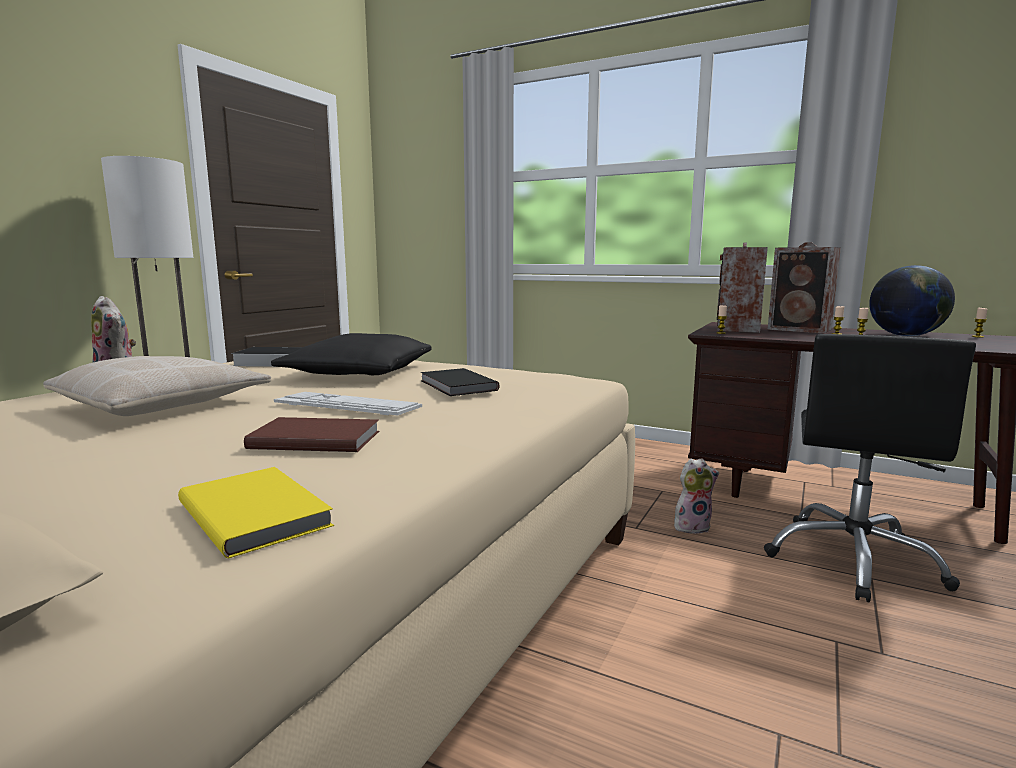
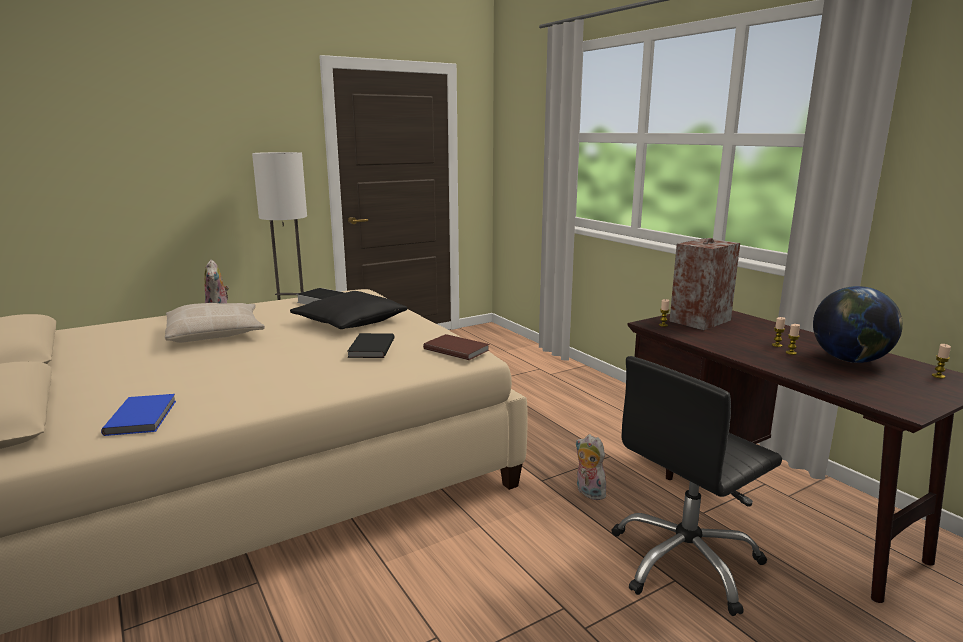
camera: 30 degrees right, 5 degrees up
yellow book [178,467,334,558] -> blue book [101,394,176,436]
brown book [244,417,379,452] -> brown book moved to [423,334,490,360]
keyboard [274,392,422,415] -> none
plush toy [674,458,719,535] -> plush toy turned 150 degrees counterclockwise [575,434,606,500]
speaker [768,242,841,333] -> none

